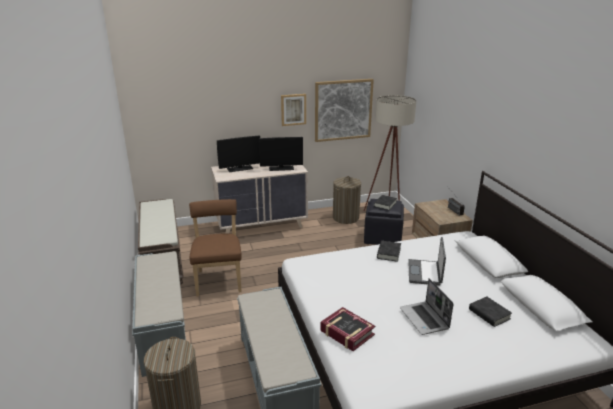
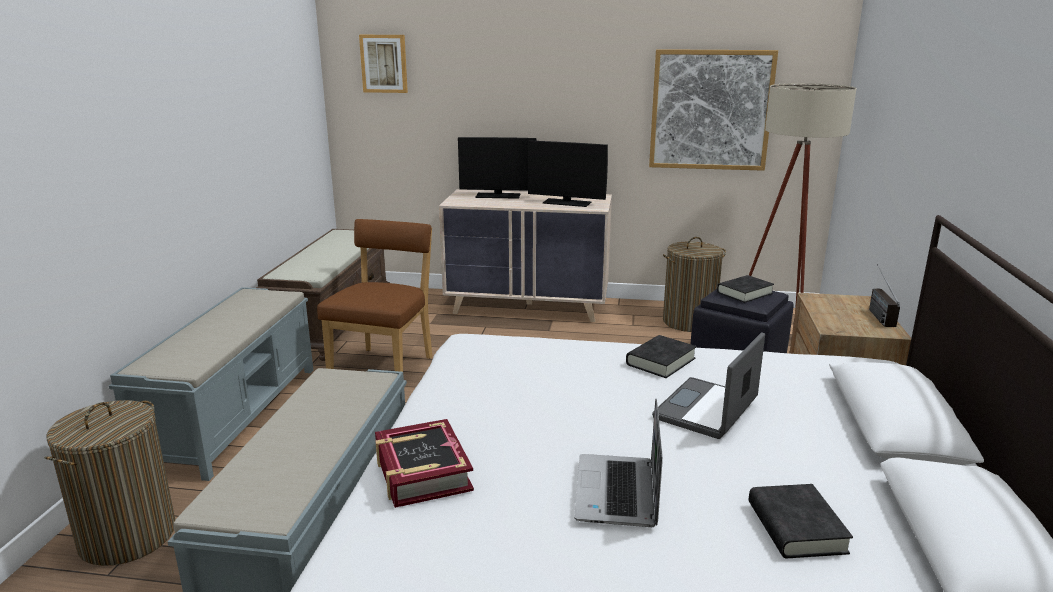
camera: 25 degrees right, 5 degrees down
picture [281,94,306,126] -> picture moved to [359,35,408,93]

